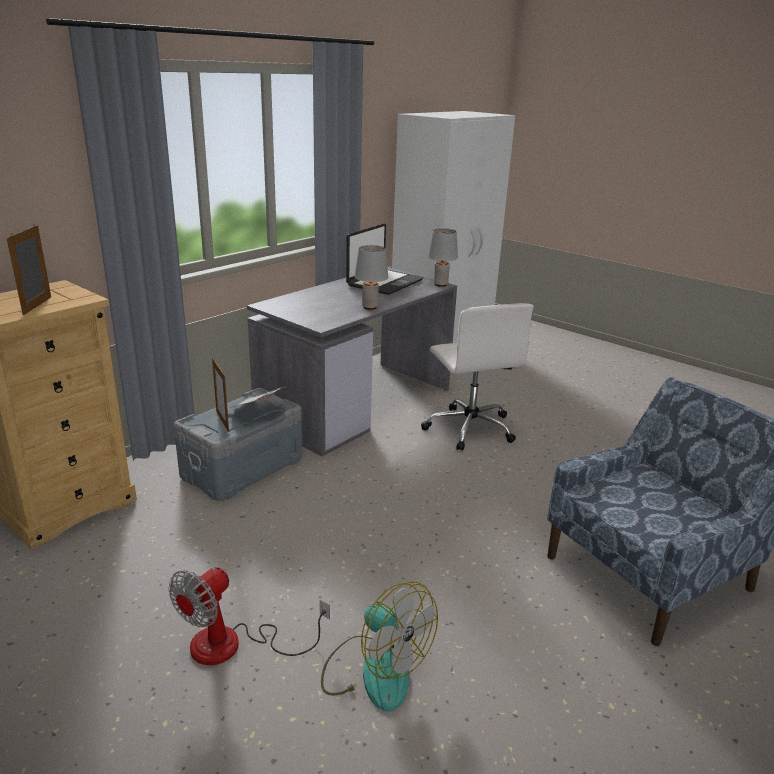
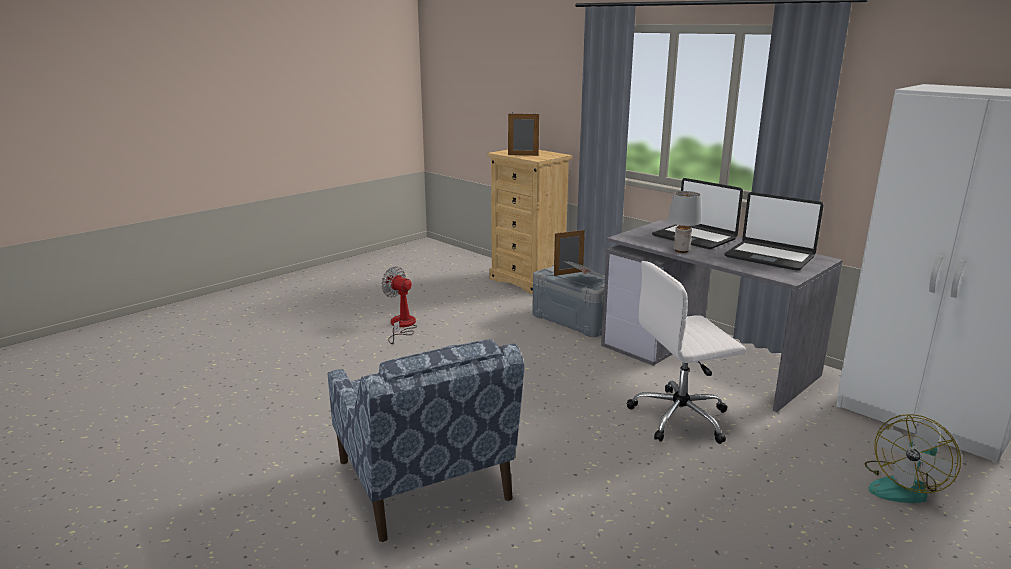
camera: 95 degrees right, 5 degrees down
fan [321,581,438,712] -> fan moved to [865,414,961,503]
grey table lamp [428,228,458,287] -> none
none -> laptop [652,178,743,249]

